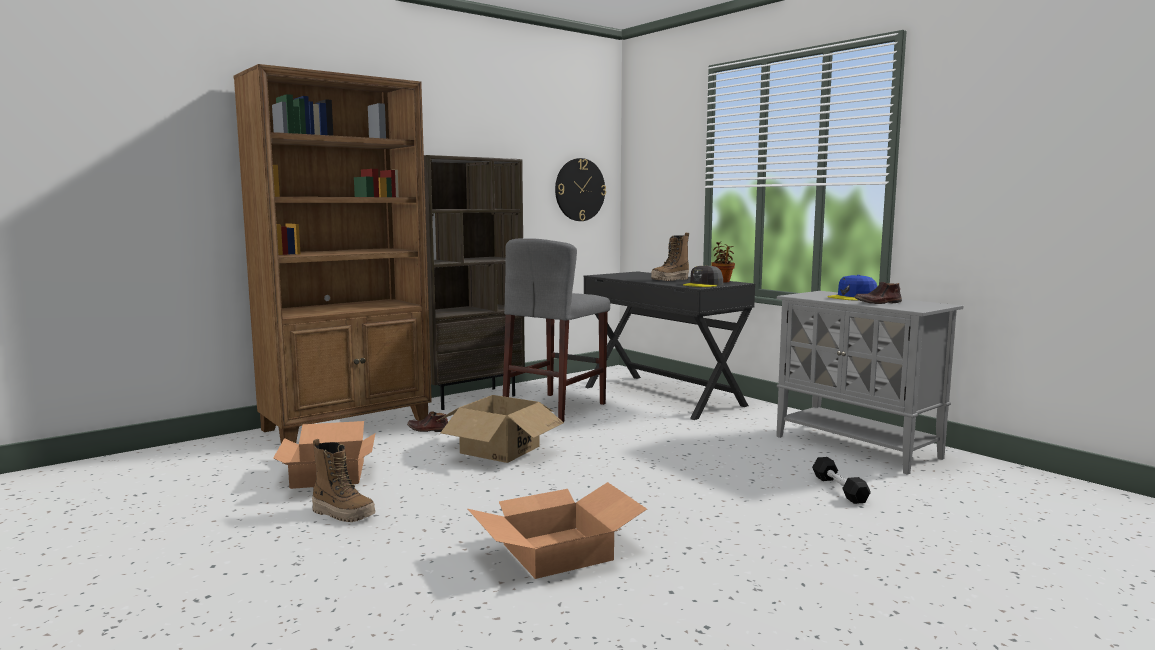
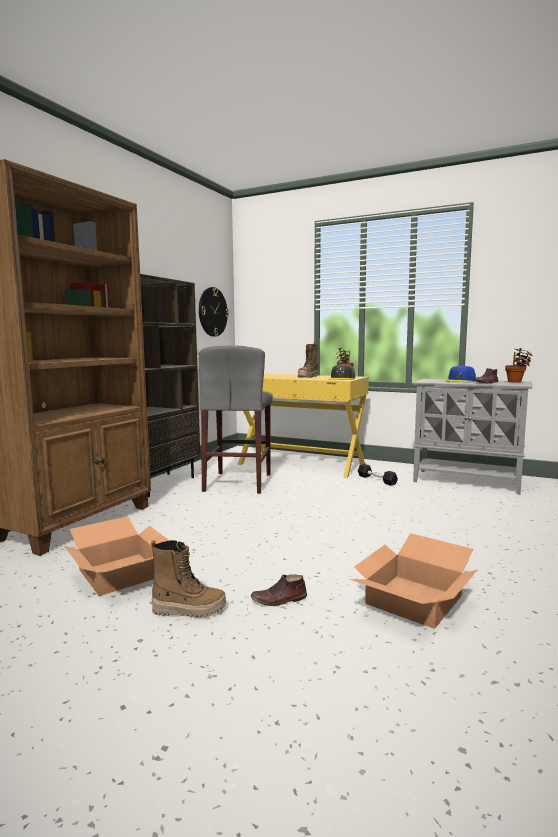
camera: 25 degrees left, 0 degrees up
brown shoe [407,411,448,432] -> brown shoe moved to [251,574,307,606]
cardboard box [437,395,564,463] -> none
black desk [584,271,755,420] -> yellow desk [238,374,369,478]
black dumbbell [812,457,871,504] -> black dumbbell moved to [358,464,398,486]
none -> potted plant [505,348,533,383]

